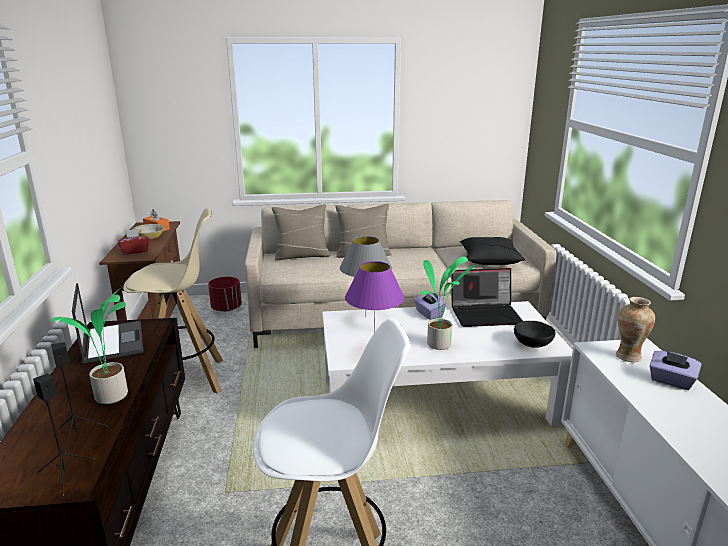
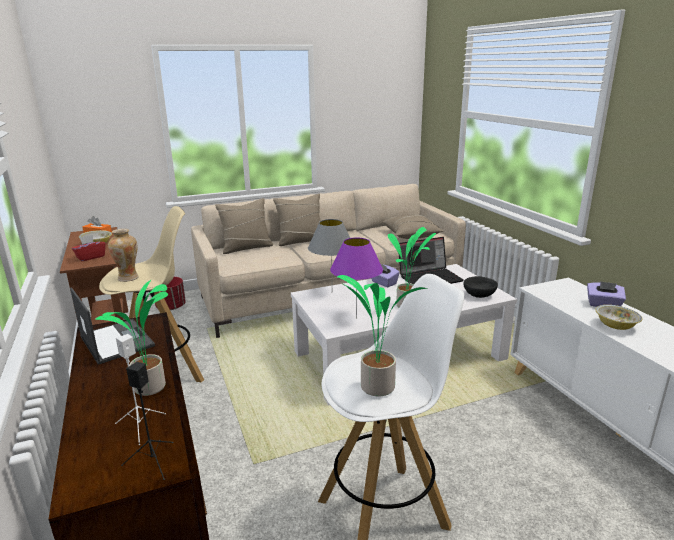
camera: 15 degrees left, 0 degrees up
black speaker [51,342,108,452] -> white speaker [115,334,166,445]
black pillow [460,237,526,265] -> beige pillow [383,215,443,239]
vase [616,297,655,362] -> vase moved to [108,229,139,282]
none -> potted plant [337,275,428,397]
none -> bowl [596,305,642,330]

